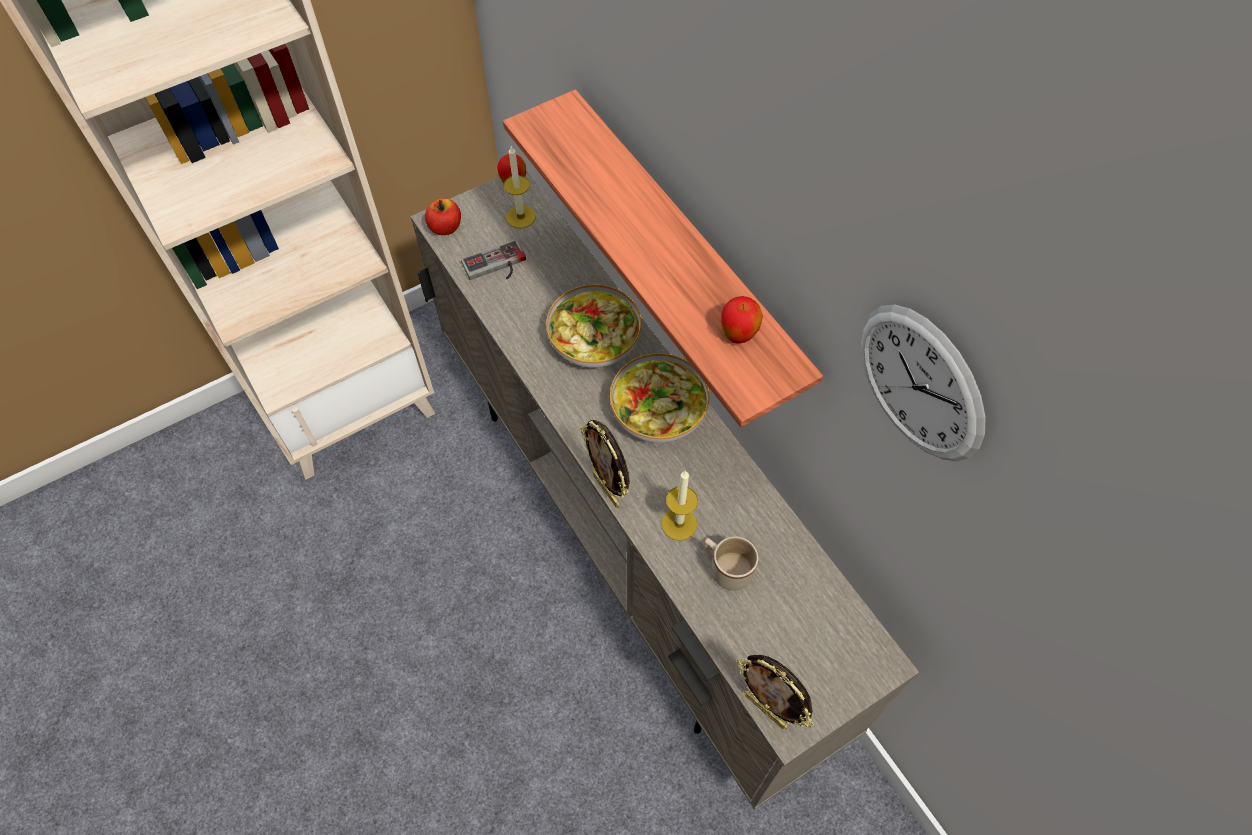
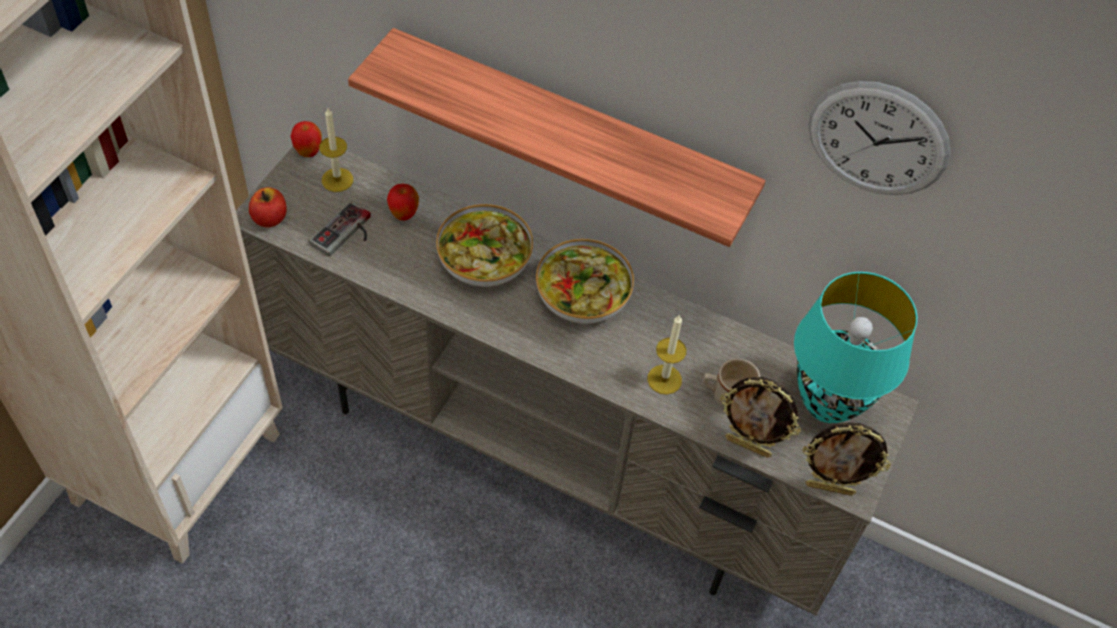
camera: 35 degrees left, 5 degrees down
picture frame [580,420,630,508] -> picture frame moved to [720,377,801,458]
apple [721,296,763,344] -> apple moved to [387,184,419,221]
none -> turquoise table lamp [794,272,917,423]

